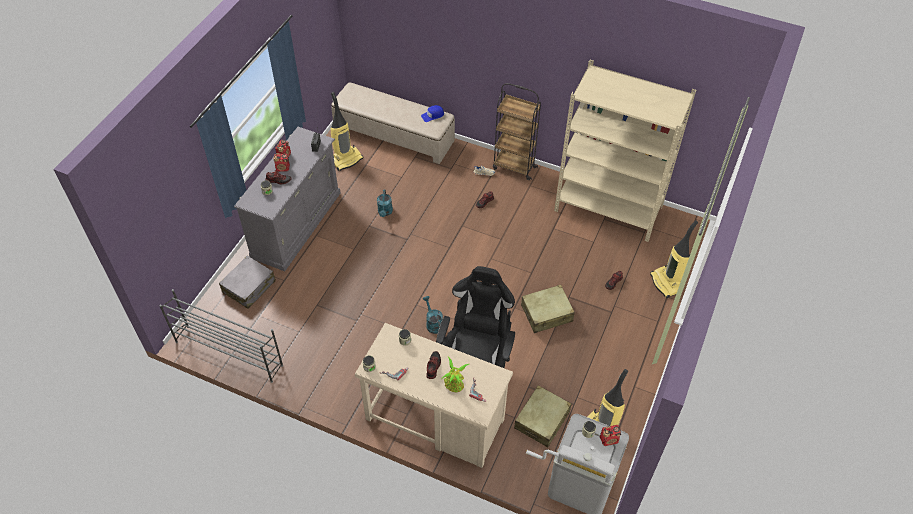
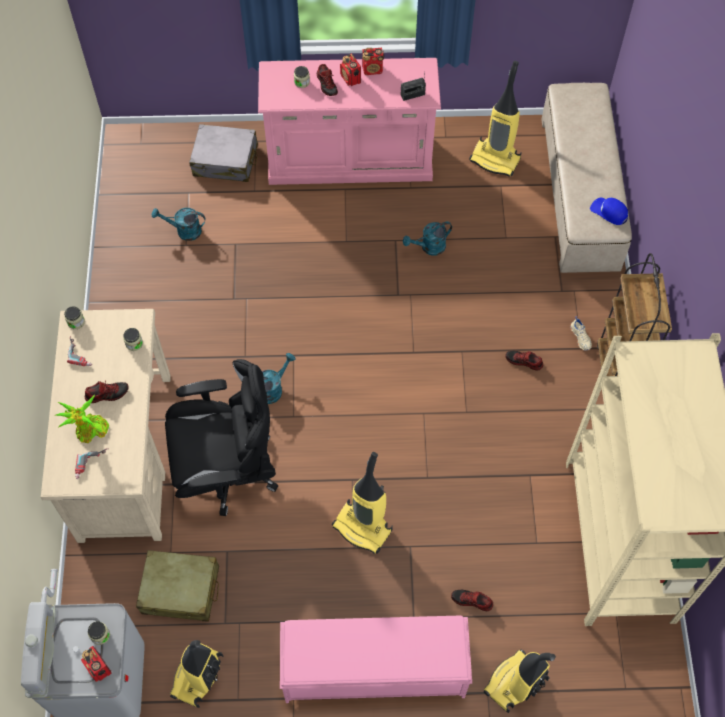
camera: 65 degrees right, 10 degrees up
grey shoe rack [159,289,283,383] -> none
grey cabinet [234,127,341,271] -> pink cabinet [258,58,441,185]
beige suitcase [521,285,575,333] -> vacuum cleaner [332,452,393,554]
none -> turquoise watering can [152,208,205,241]
none -> pink bench [280,616,472,703]

